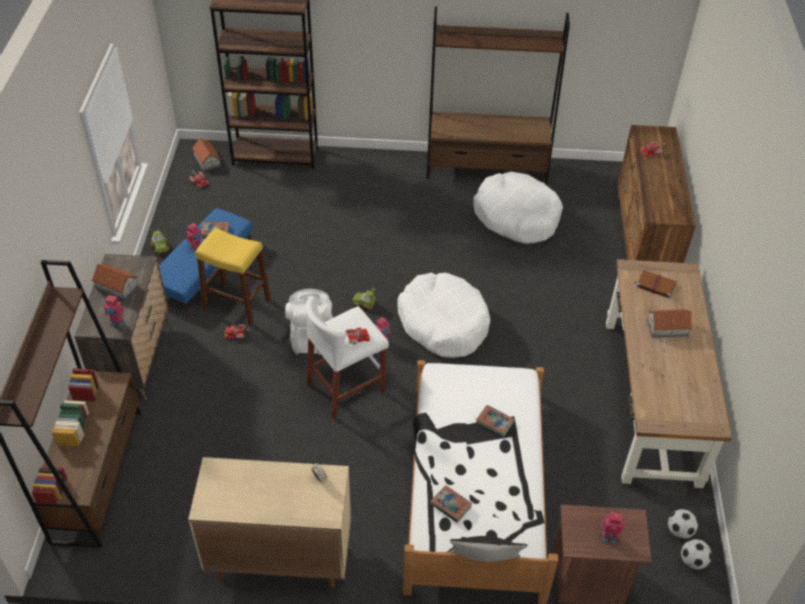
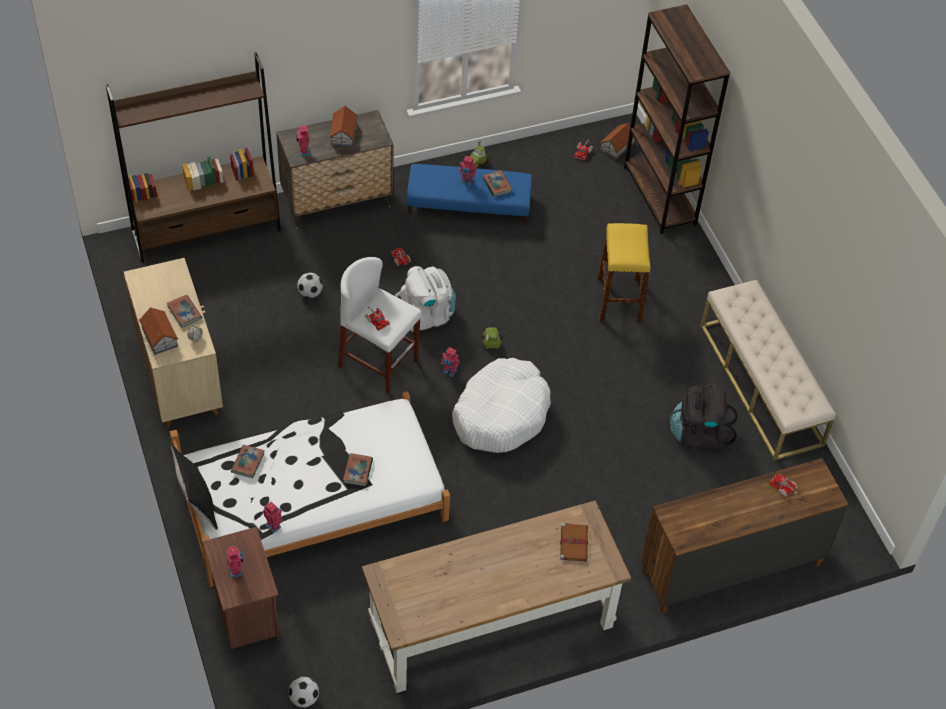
camera: 65 degrees right, 5 degrees up
yellow stool [195,228,271,326] -> yellow stool moved to [597,223,650,323]
brown bookcase [427,6,570,185] -> beige bench [700,280,836,461]
white dog bed [473,172,563,244] -> black backpack [669,383,738,449]
toy house [647,310,692,338] -> toy house moved to [139,307,178,355]
football [668,509,698,539] -> football moved to [297,273,323,298]
none -> book [166,295,202,327]
none -> toy robot [263,502,283,534]

